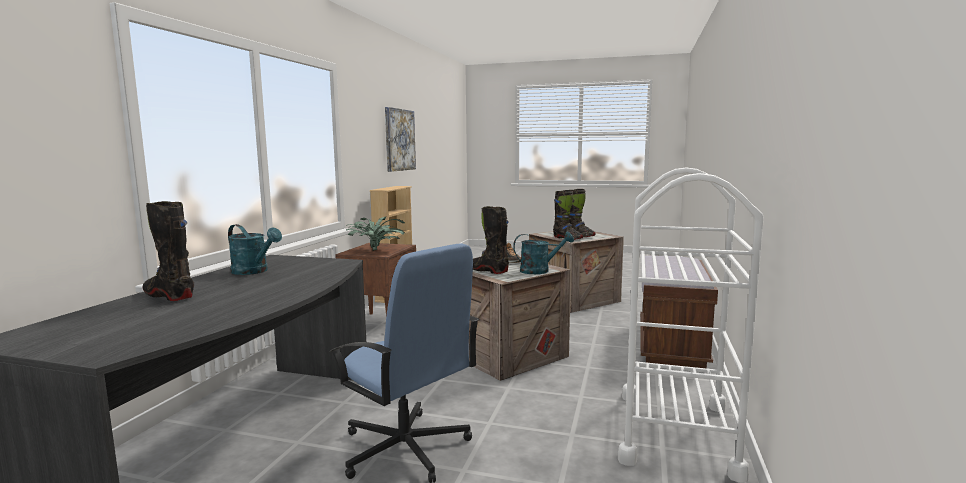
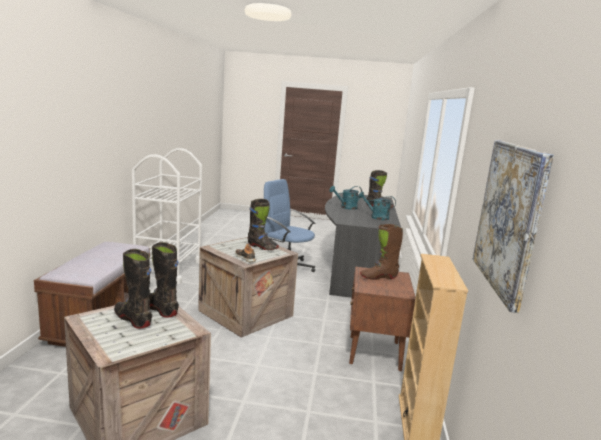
camera: 170 degrees right, 5 degrees up
potted plant [346,217,405,251] -> brown boot [360,224,403,280]
turquoise watering can [513,232,574,274] -> turquoise watering can moved to [329,186,362,210]

